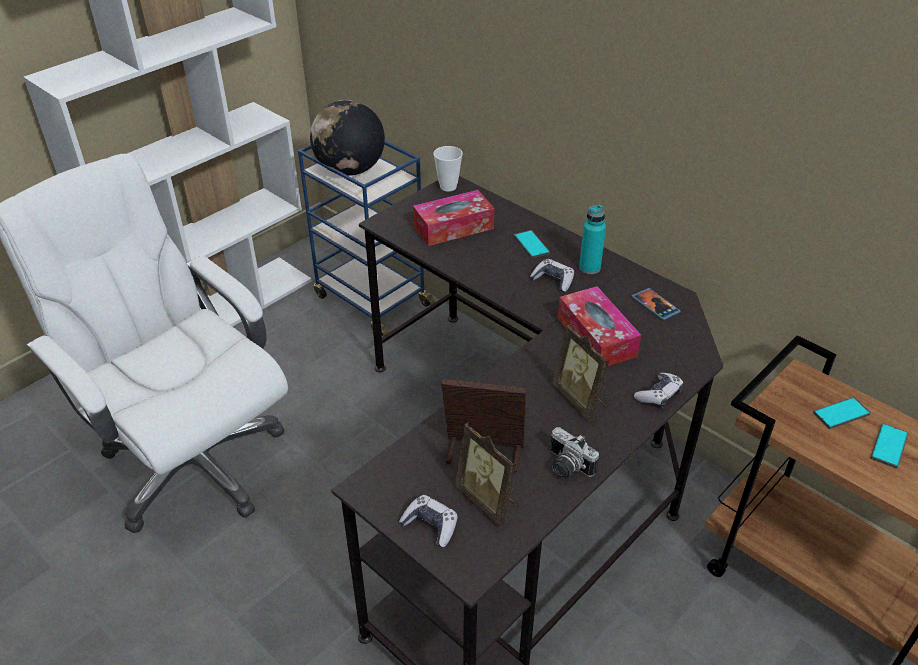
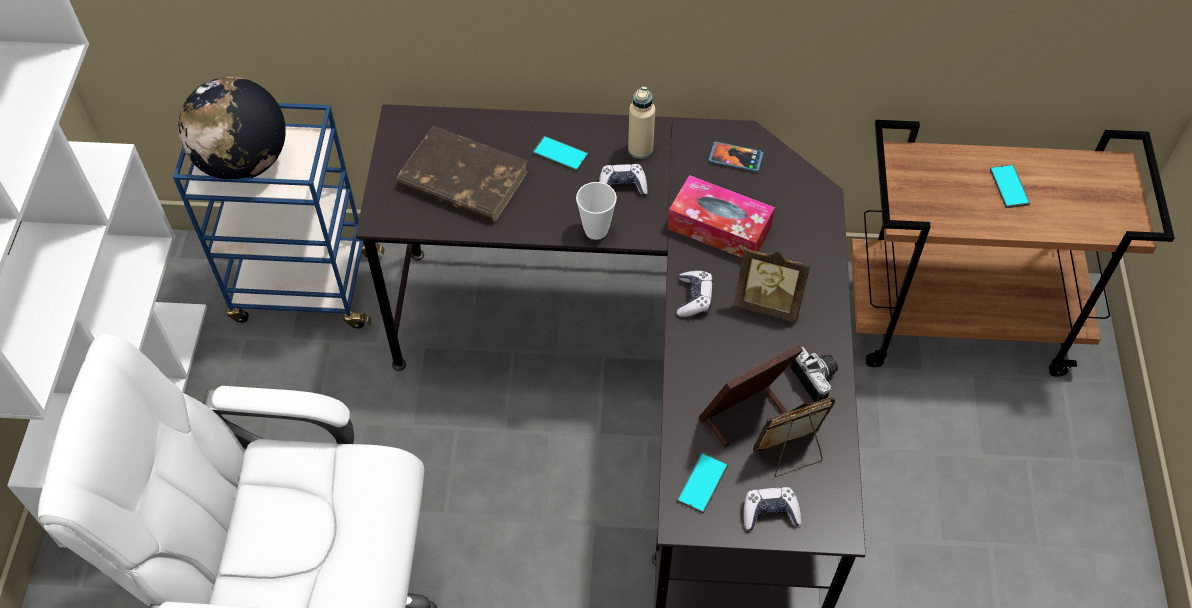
camera: 40 degrees left, 15 degrees up
tissue box [413,190,494,246] -> brown book [397,126,529,222]
cup [434,146,463,191] -> cup moved to [576,182,617,240]
picture frame [455,422,519,527] -> picture frame turned 150 degrees clockwise [753,396,836,477]
camera [550,427,599,478] -> camera turned 120 degrees counterclockwise [790,347,838,402]
turquoise bottle [579,205,606,274] -> beige bottle [628,86,655,159]
game controller [634,373,684,407] -> game controller moved to [677,271,713,317]
phone [813,397,871,429] -> phone moved to [677,452,728,513]

